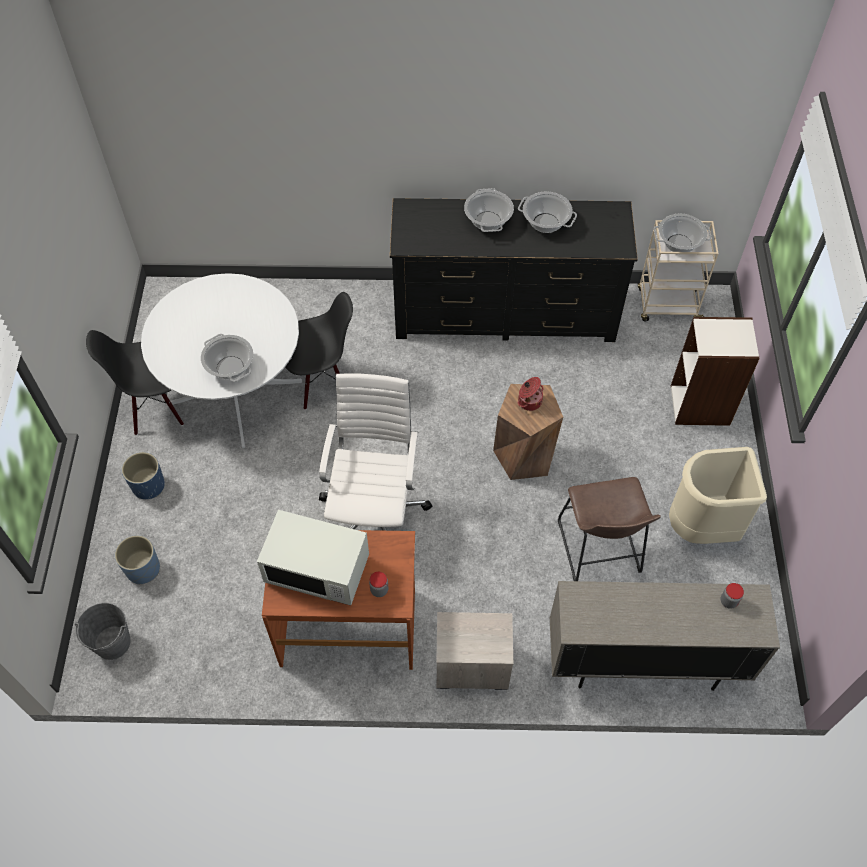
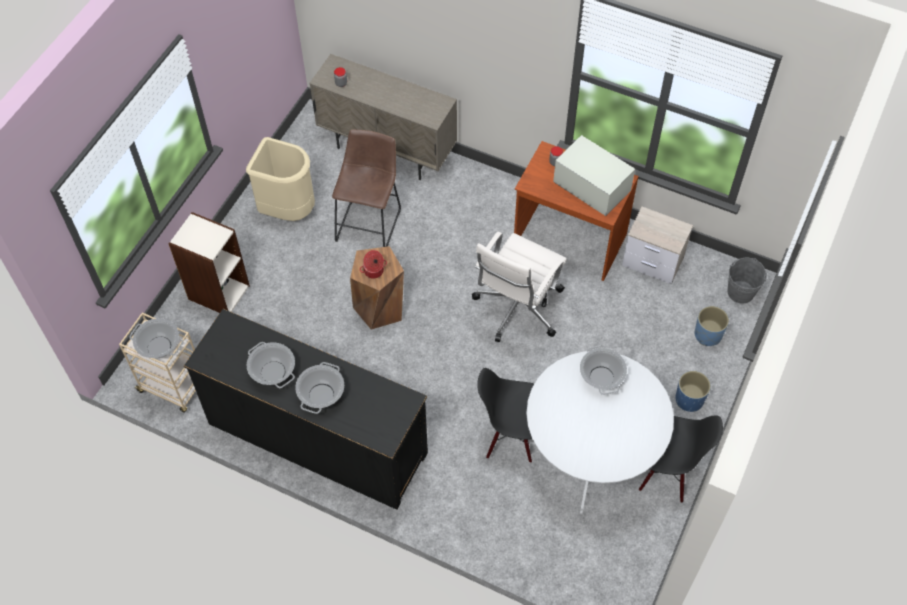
camera: 155 degrees left, 0 degrees up
nightstand [436,612,513,690] -> nightstand moved to [622,207,693,284]

